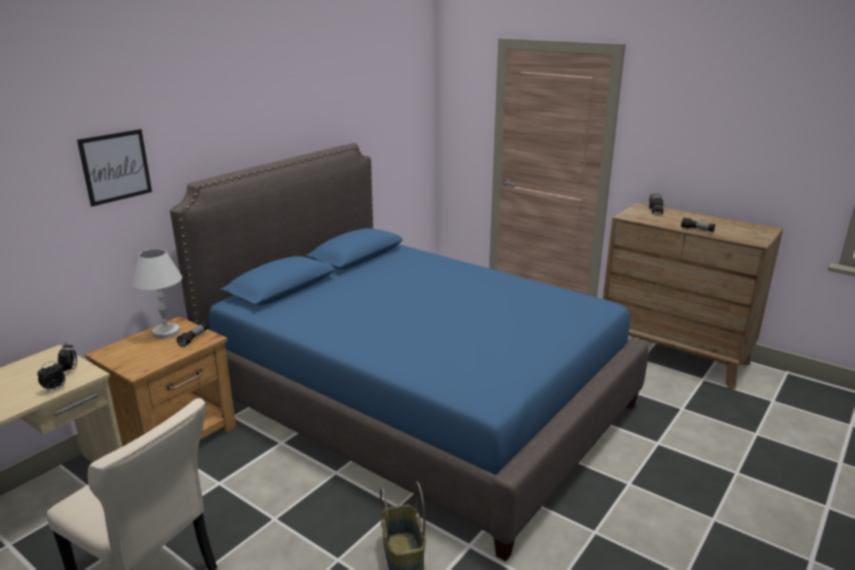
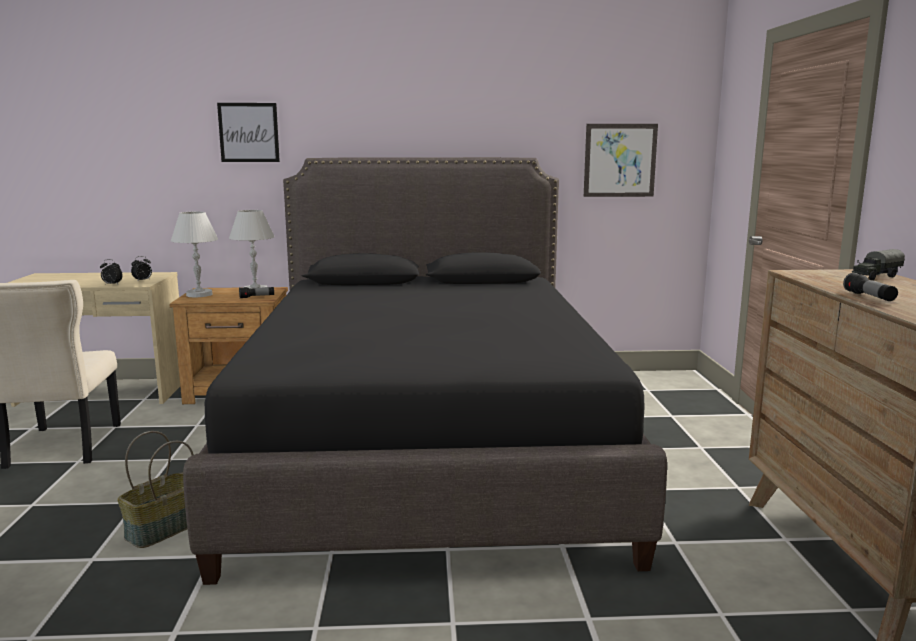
camera: 50 degrees right, 10 degrees down
blue bed [170,143,649,561] -> black bed [183,157,667,585]
none -> white table lamp [171,211,218,297]
none -> picture [584,124,658,197]

